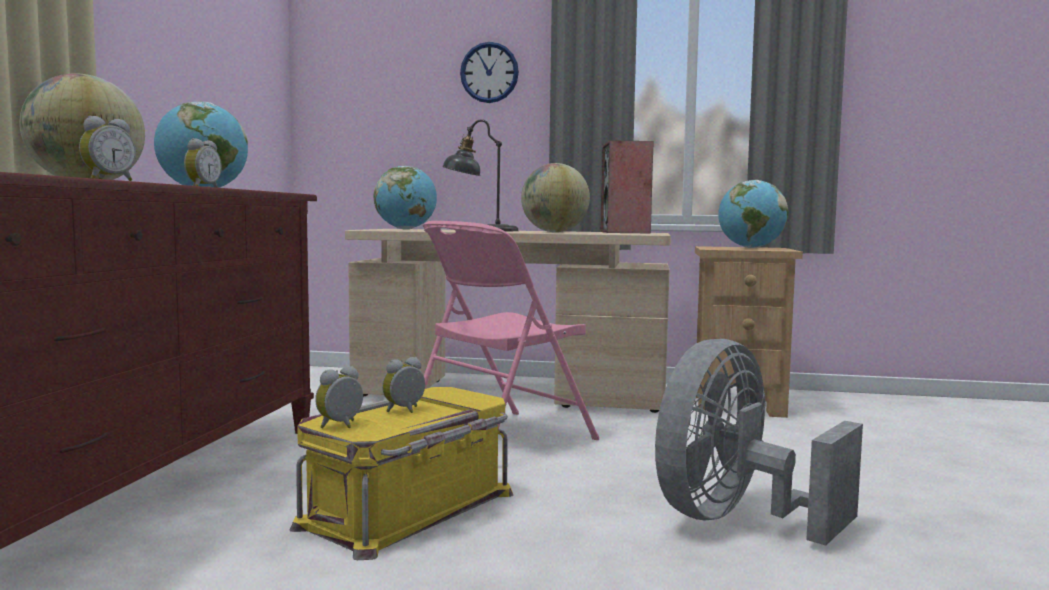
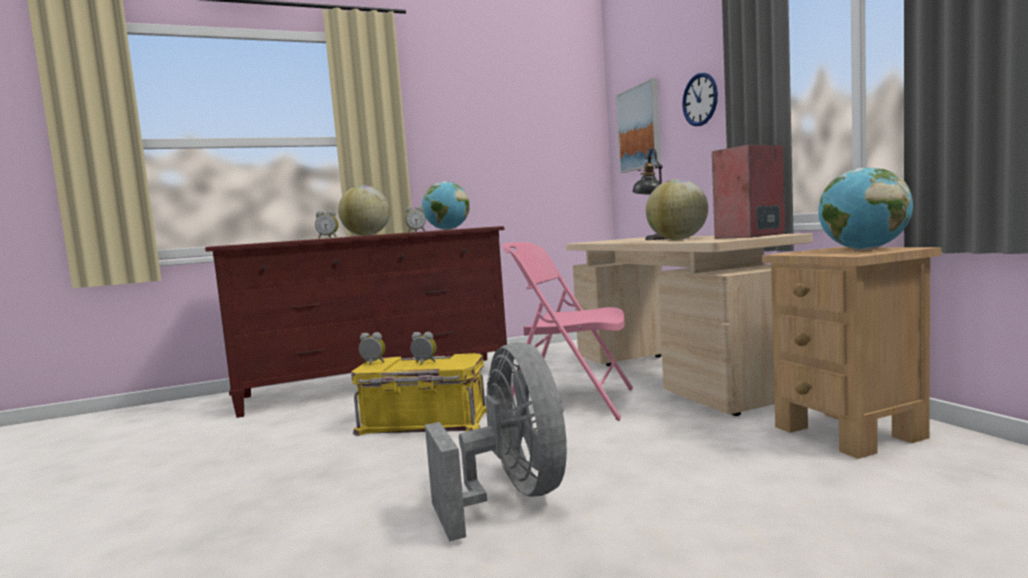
camera: 60 degrees right, 0 degrees up
globe [374,166,437,229] -> none
grey fan [655,339,863,546] -> grey fan turned 60 degrees clockwise [425,343,567,542]
none -> picture [616,78,661,173]

